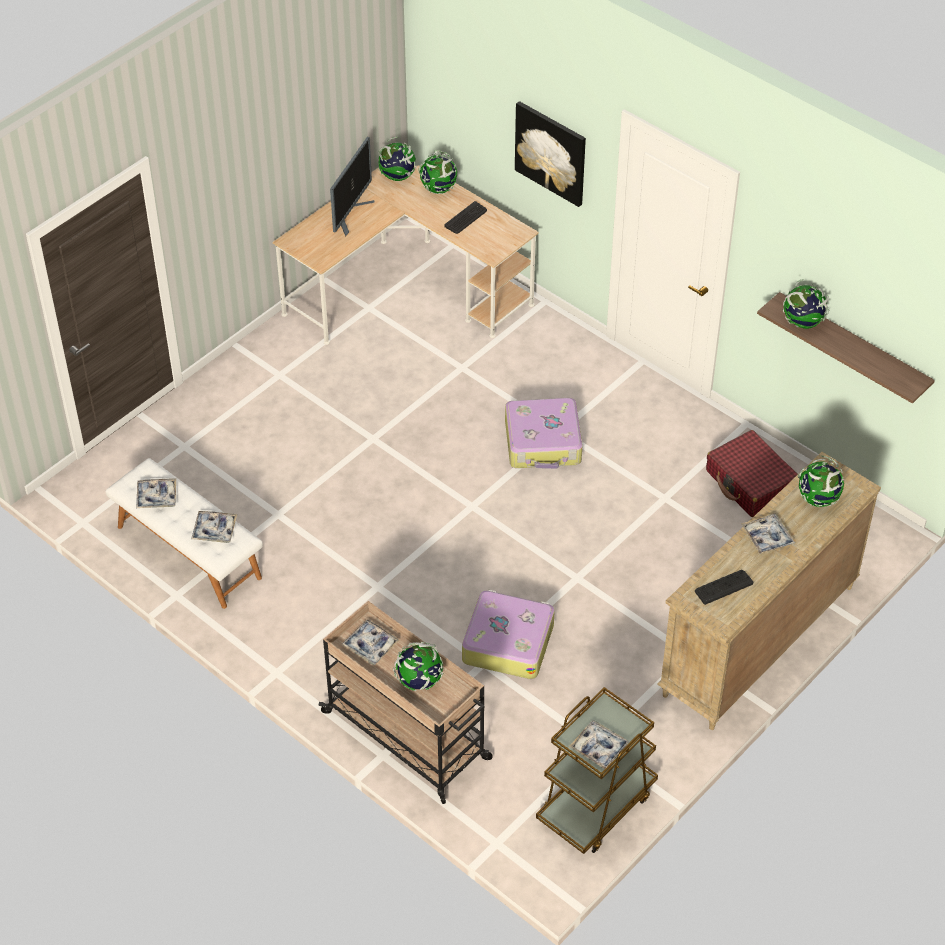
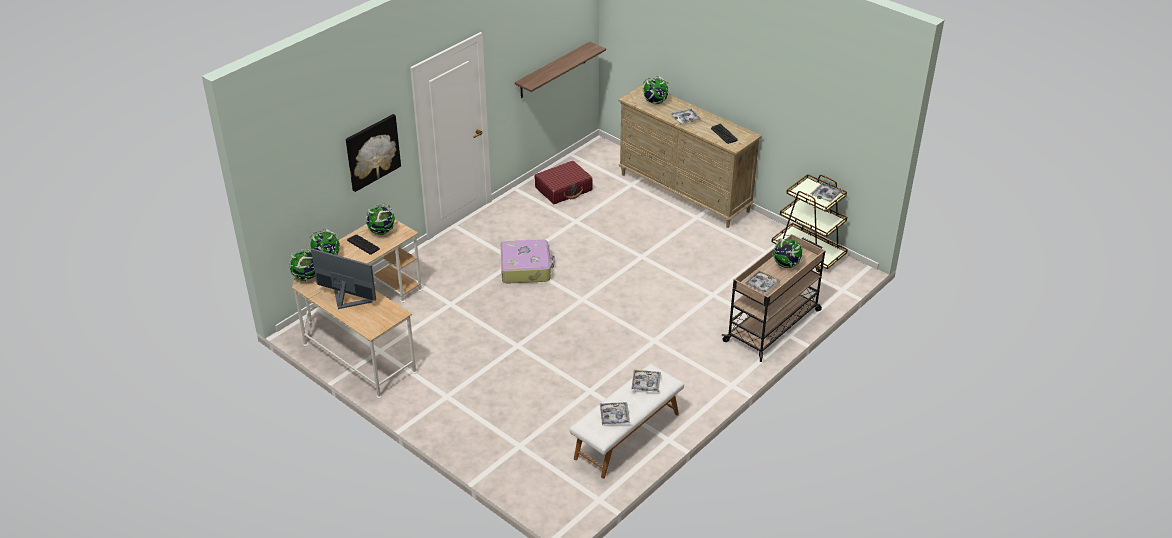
camera: 90 degrees left, 10 degrees down
suitcase [462,590,555,679] -> none
globe [783,279,830,329] -> globe moved to [366,203,395,235]

